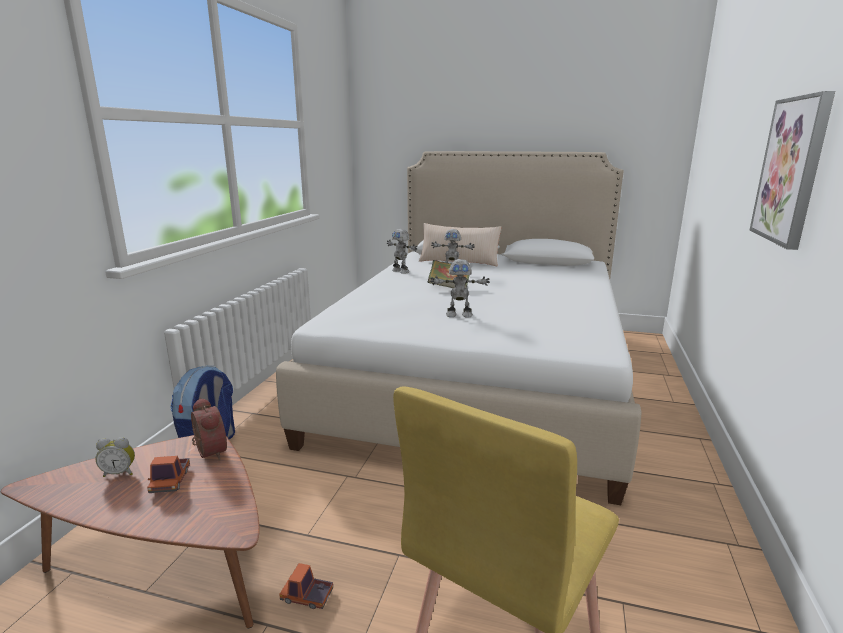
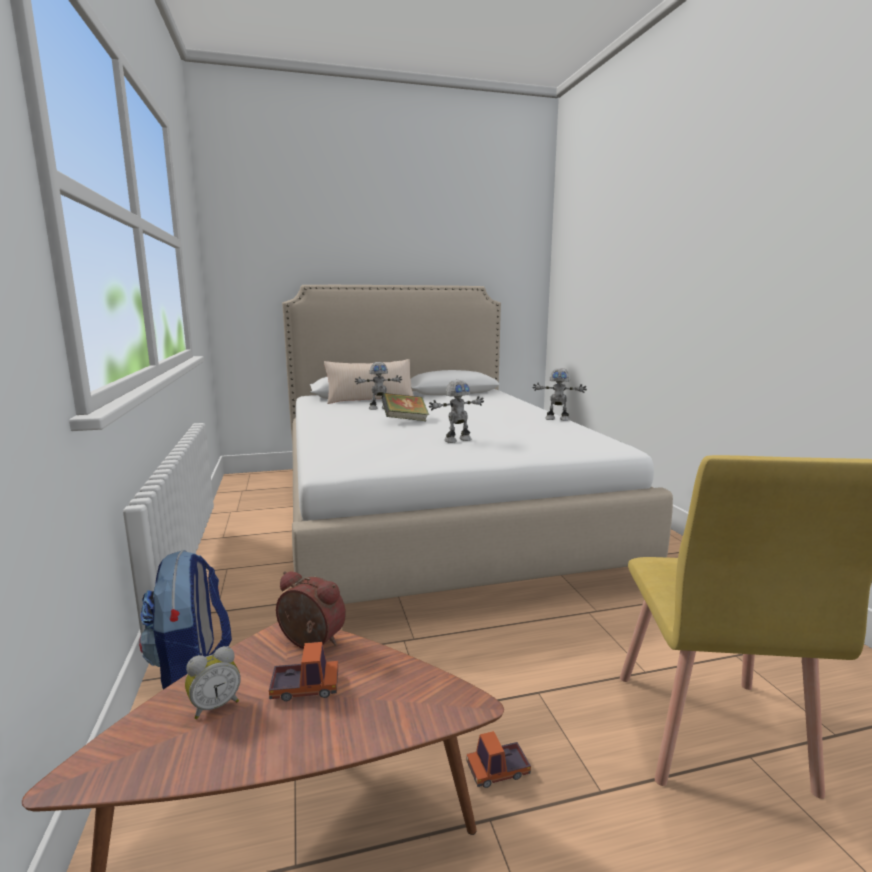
camera: 30 degrees left, 5 degrees down
toy truck [147,456,190,493] -> toy truck turned 60 degrees counterclockwise [269,642,338,701]
toy robot [387,229,417,274] -> toy robot moved to [532,368,587,421]
picture [750,91,835,250] -> none

